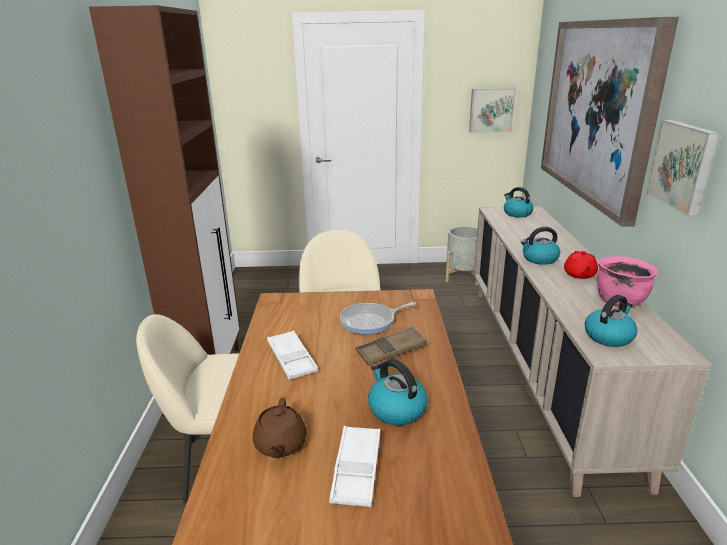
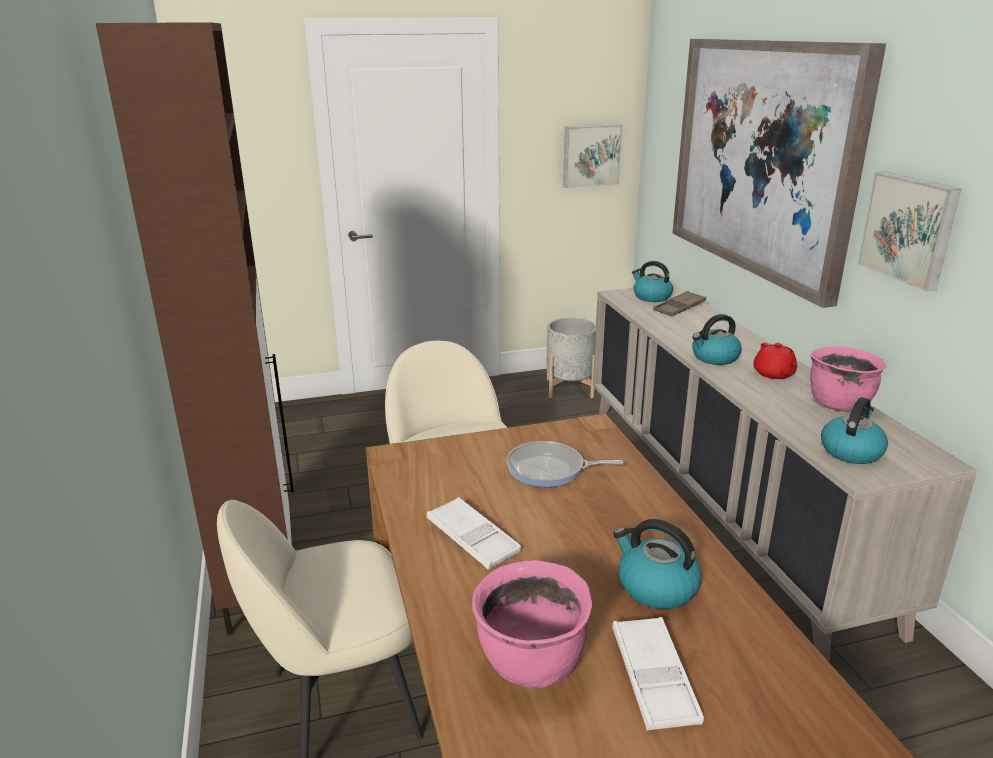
camera: 15 degrees left, 0 degrees up
brown teapot [253,397,307,458] -> pink cooking pot [472,560,592,688]
frying pan [340,302,416,335] -> frying pan turned 45 degrees clockwise [507,441,624,487]
brown tray [356,327,427,365] -> brown tray moved to [653,291,706,316]

